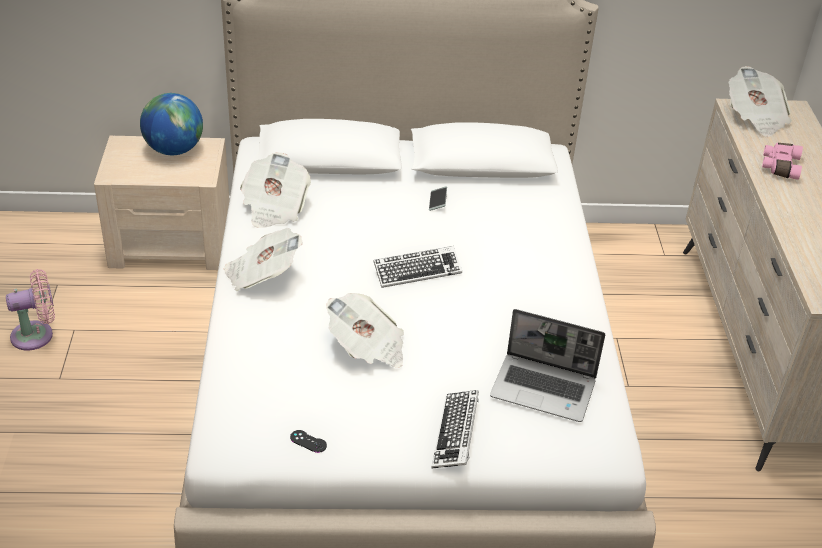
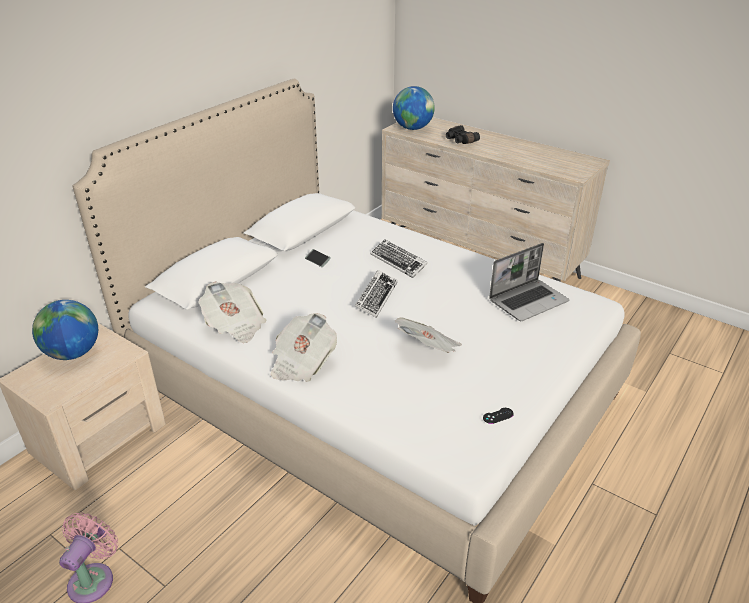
camera: 50 degrees left, 5 degrees down
keyboard [431,390,479,469] -> keyboard moved to [370,239,428,278]
newspaper [728,66,792,137] -> globe [393,86,435,130]
pink binoculars [762,143,803,180] -> black binoculars [446,125,480,144]

